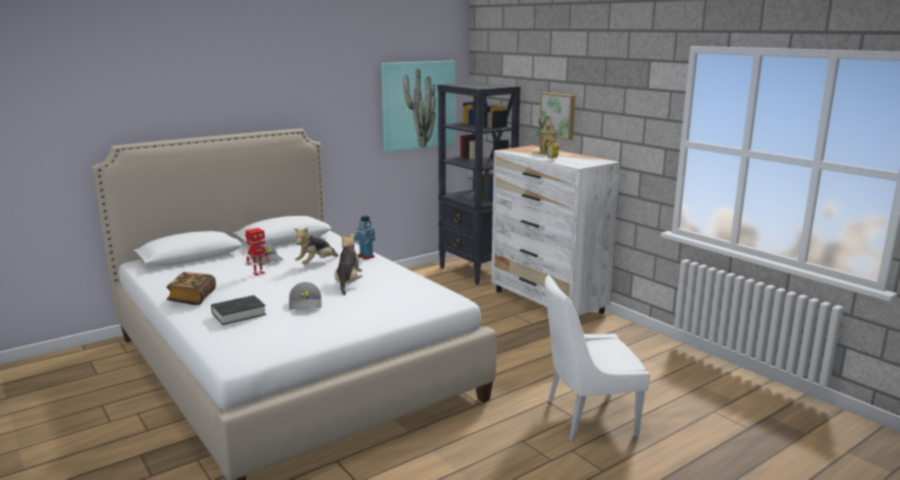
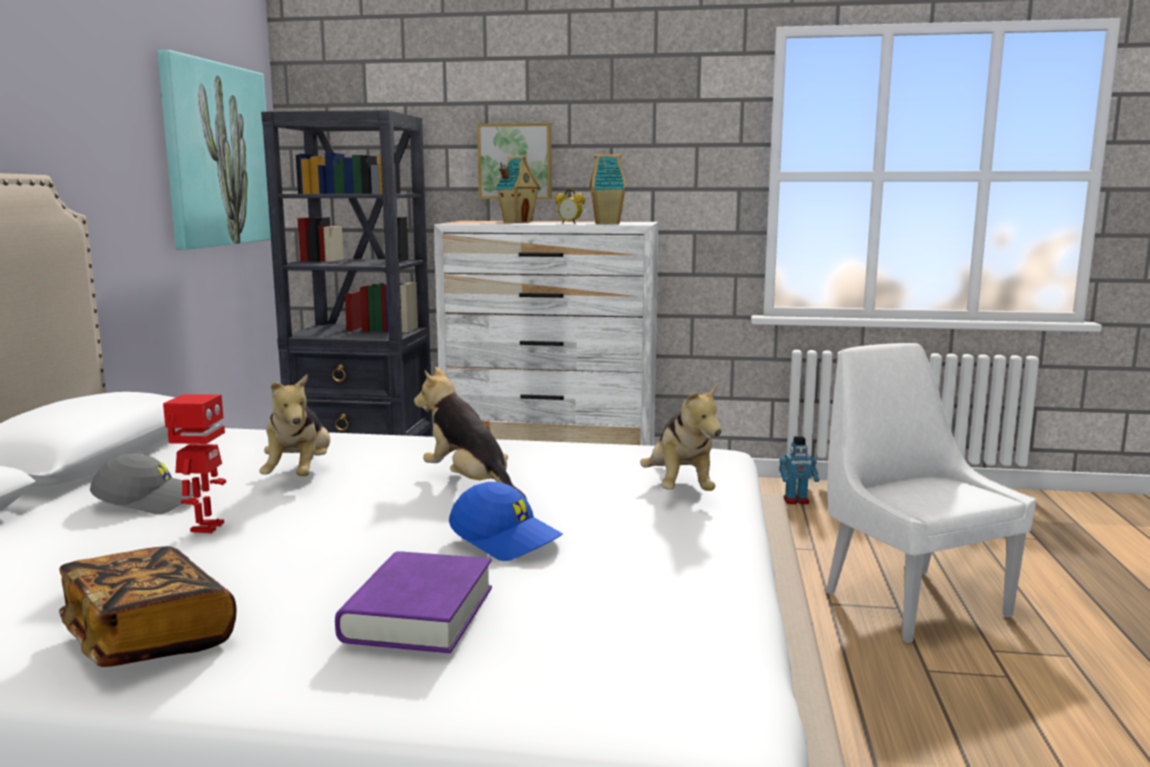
camera: 45 degrees left, 5 degrees down
black book [211,295,266,325] -> purple book [335,551,492,653]
grey cap [289,282,322,310] -> blue cap [449,482,563,561]
toy robot [354,216,375,260] -> toy robot moved to [779,436,820,504]
white chair [545,275,650,441] -> white chair turned 120 degrees clockwise [826,343,1036,643]
none -> toy house [589,154,627,224]
none -> plush toy [640,383,722,491]

